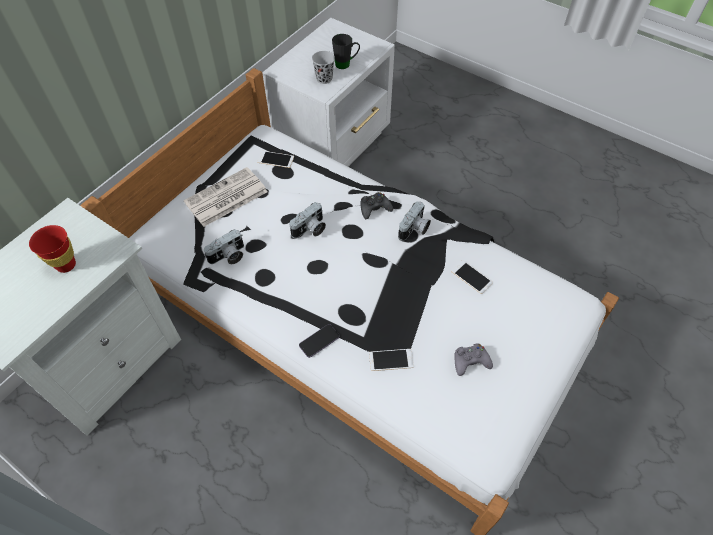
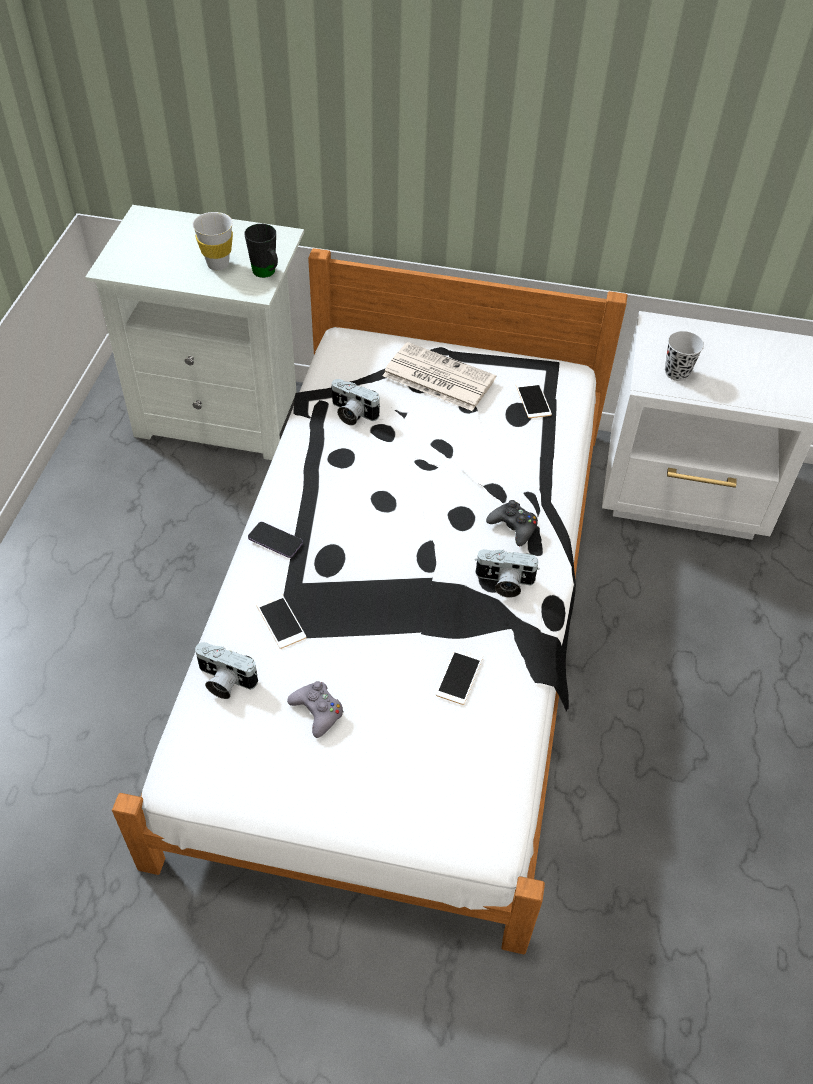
camera: 65 degrees right, 5 degrees down
red cup [29,225,76,273] -> white cup [192,212,233,271]
camera [289,202,326,238] -> camera moved to [195,642,258,699]
black mug [332,34,360,69] -> black mug moved to [244,224,278,278]

